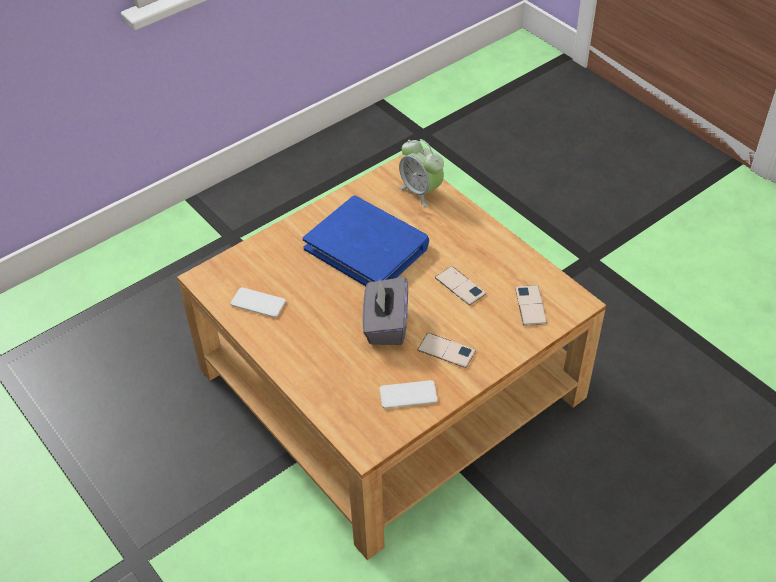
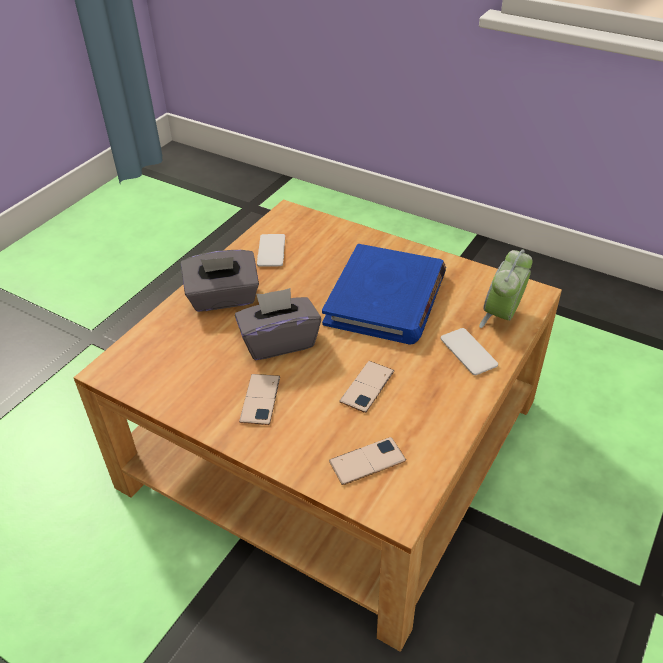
camera: 70 degrees right, 5 degrees down
phone [380,380,438,409] -> phone moved to [441,328,498,375]
none -> grey tissue box [181,250,259,312]

